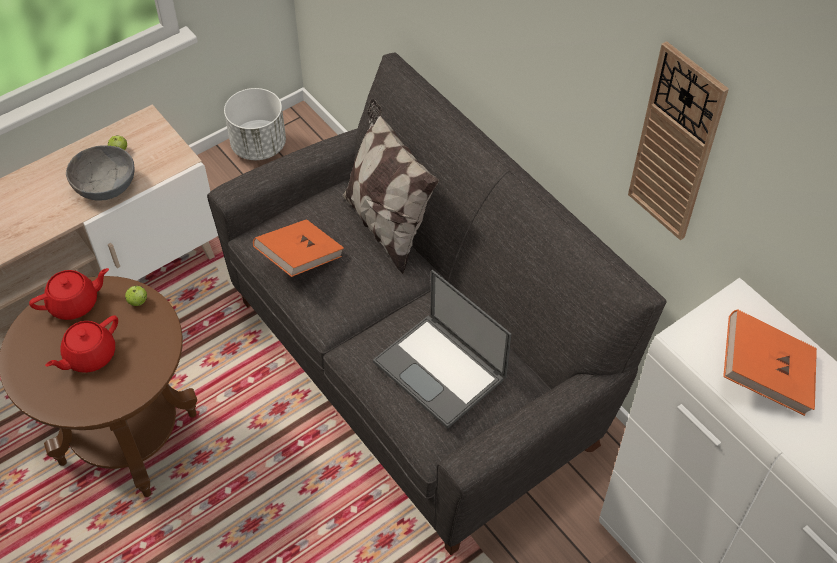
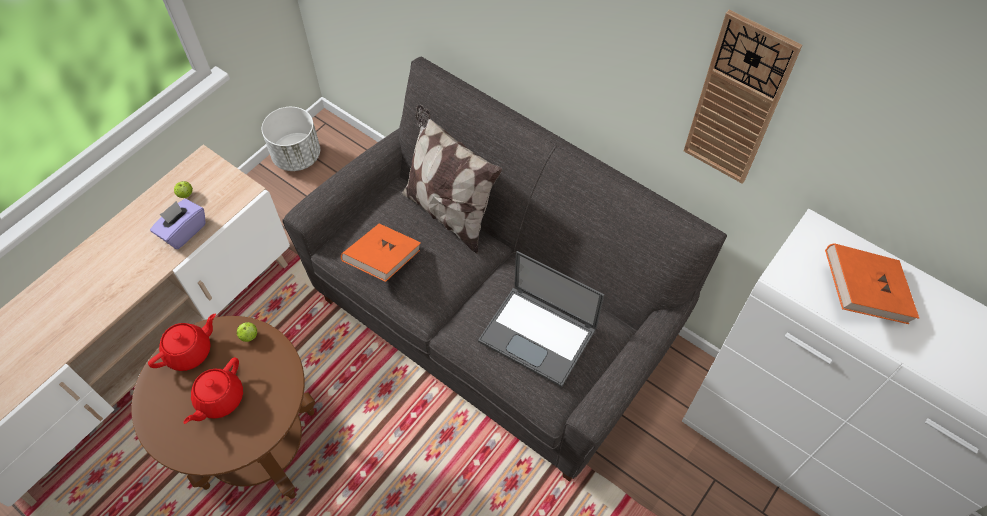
camera: 15 degrees left, 5 degrees up
grey bowl [66,146,134,201] -> purple tissue box [150,199,206,249]

